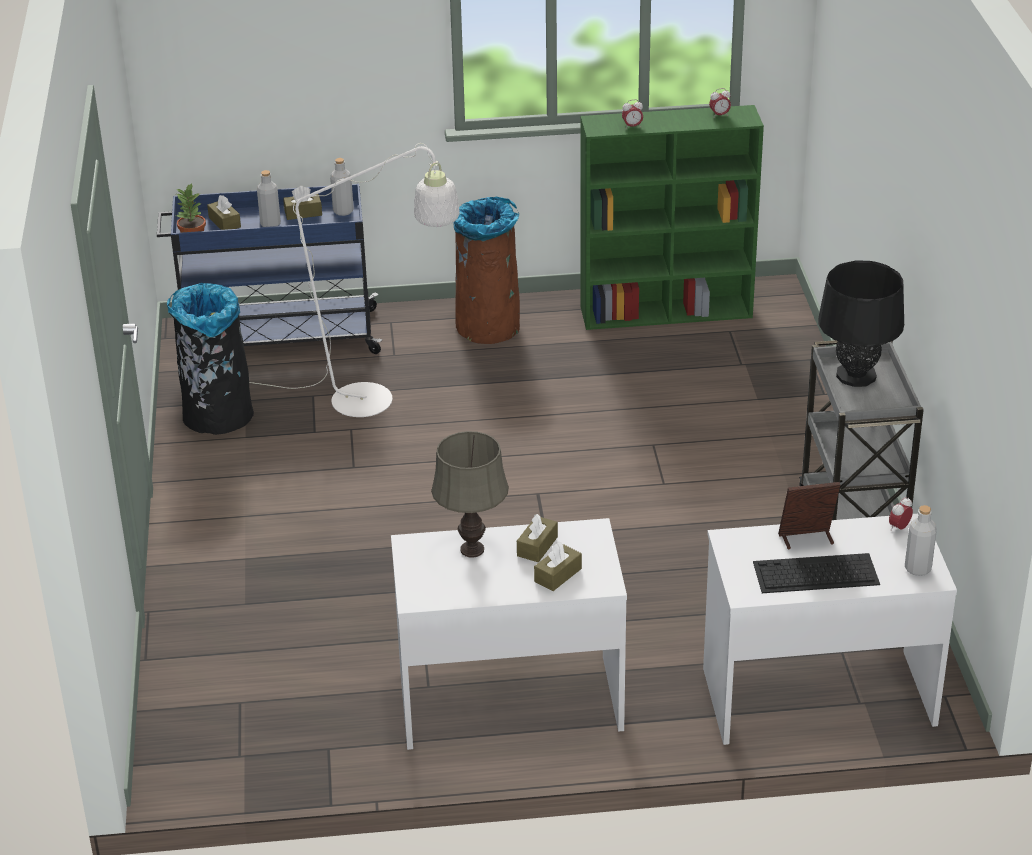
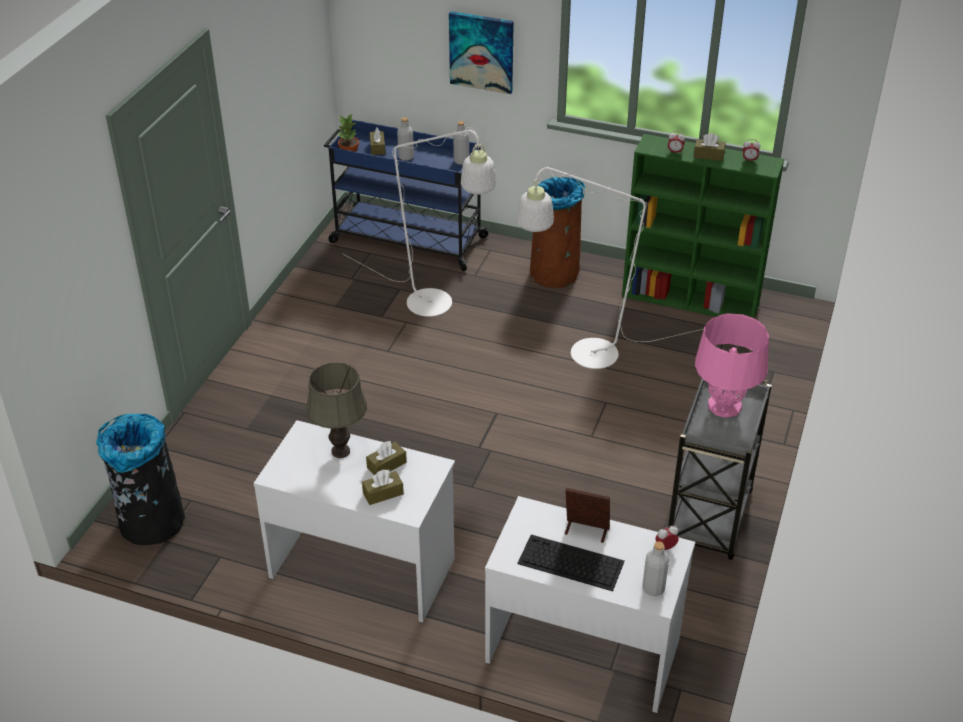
camera: 25 degrees right, 5 degrees up
black trash can [167,283,254,435] -> black trash can moved to [96,414,185,545]
brown tissue box [283,186,322,220] -> brown tissue box moved to [694,133,726,161]
black table lamp [818,260,904,387] -> pink table lamp [695,313,769,418]
none -> picture [449,11,514,94]
none -> white floor lamp [517,166,703,369]

